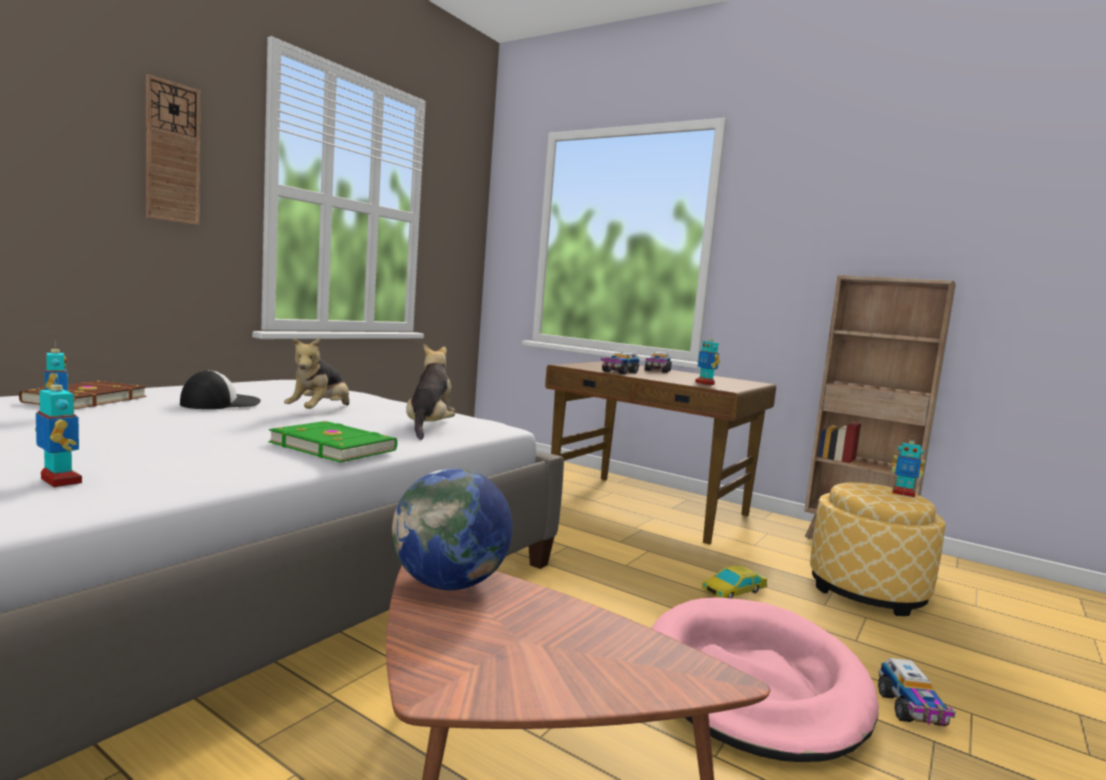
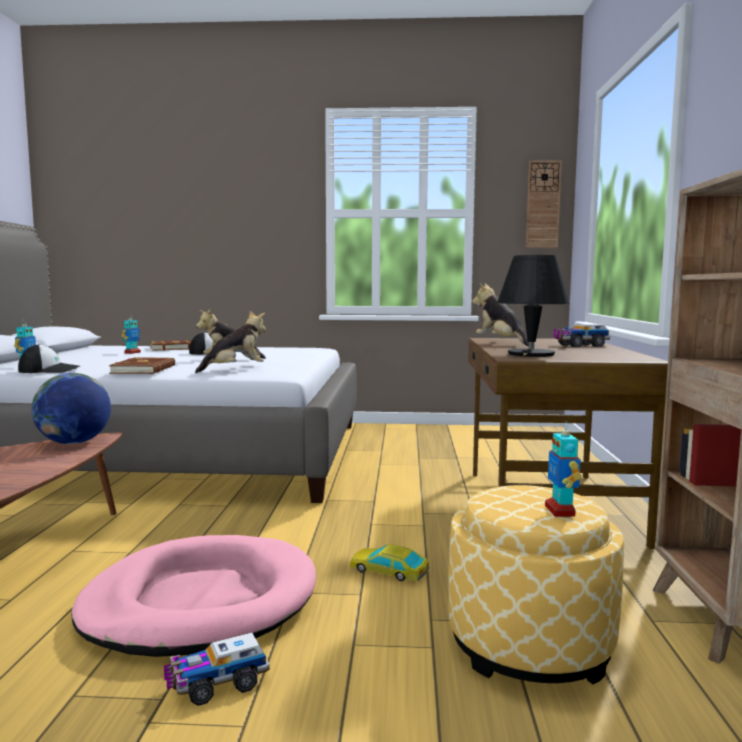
camera: 60 degrees right, 0 degrees up
wall clock [146,74,200,225] -> wall clock moved to [526,160,562,248]
green book [269,421,397,462] -> brown book [108,357,175,374]
toy truck [601,352,640,374] -> plush toy [473,282,529,347]
toy robot [695,334,720,385] -> black table lamp [497,255,570,357]
none -> cap [18,344,80,373]

